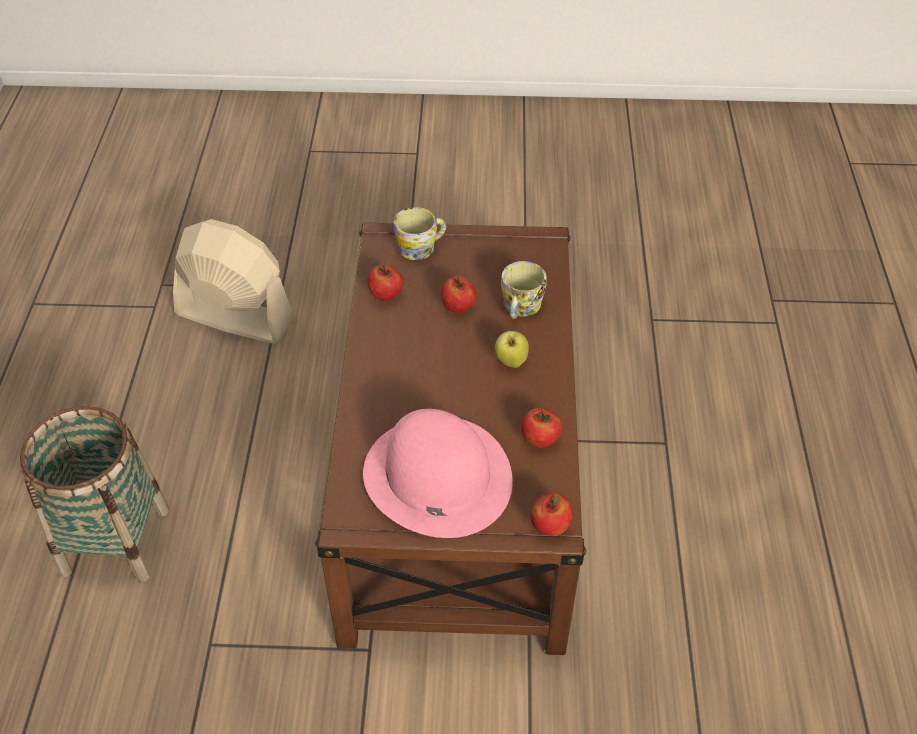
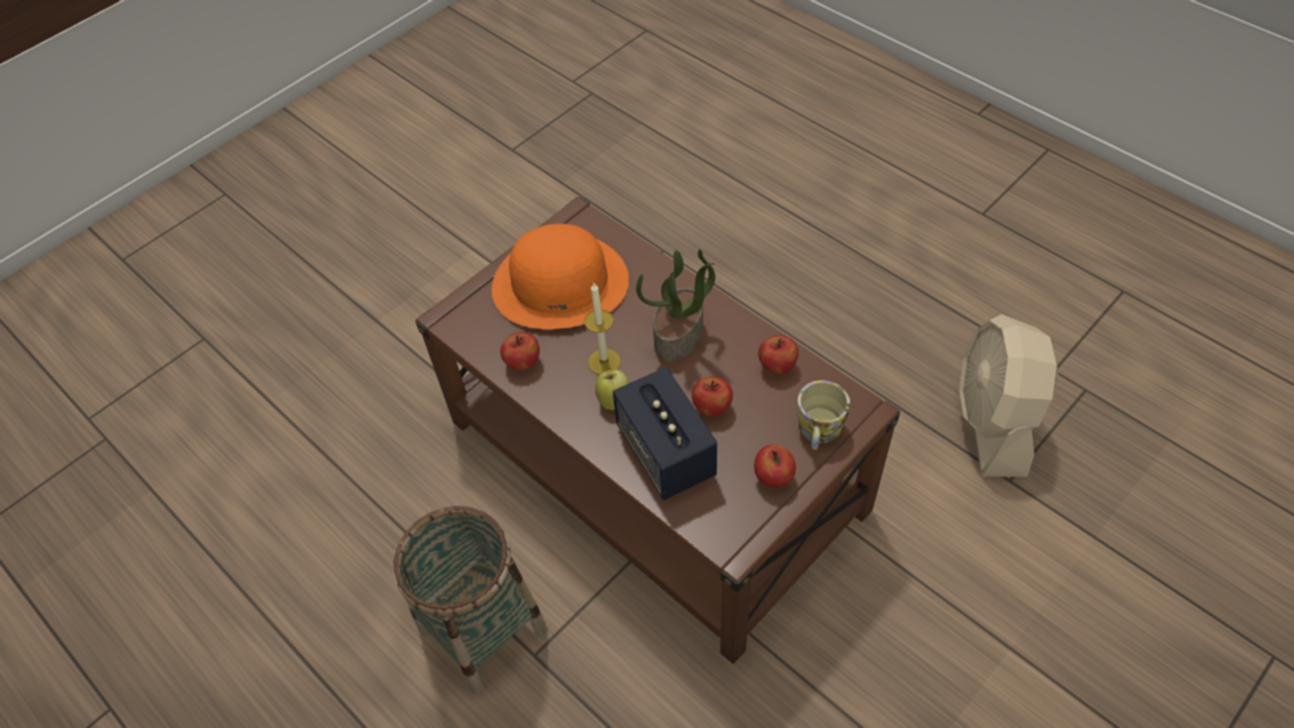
camera: 135 degrees right, 5 degrees up
basket [20,406,170,583] -> basket moved to [393,506,548,694]
beige fan [173,219,295,344] -> beige fan turned 120 degrees clockwise [959,314,1059,477]
pink hat [363,409,513,538] -> orange hat [492,224,629,329]
mug [501,261,547,319] -> speaker [613,367,717,500]
apple [530,492,572,536] -> apple moved to [754,444,796,487]
none -> candle [584,283,621,375]
none -> potted plant [636,249,715,362]

